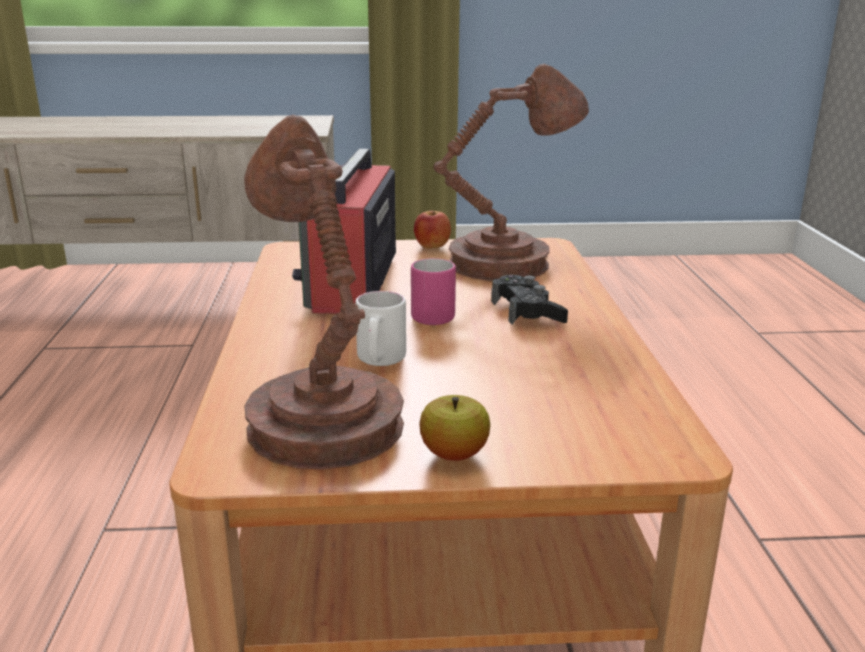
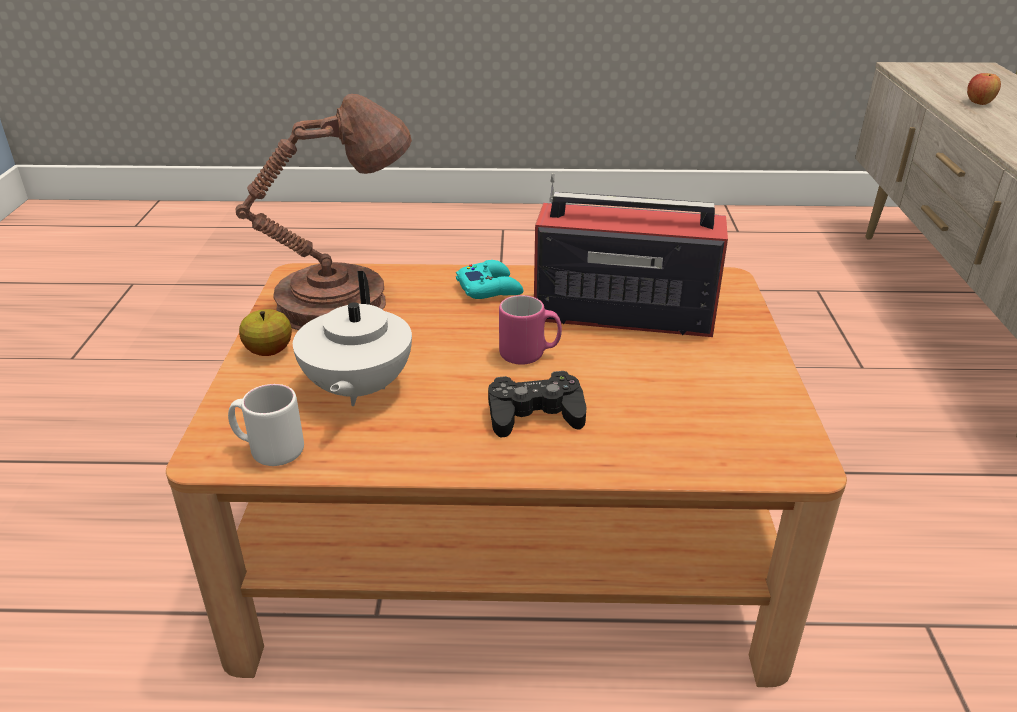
camera: 95 degrees right, 10 degrees up
white mug [355,291,406,366] -> white mug moved to [228,384,304,466]
apple [414,211,451,249] -> apple moved to [967,73,1001,105]
brown table lamp [433,64,589,281] -> none
none -> white teapot [293,271,412,406]
none -> turquoise game controller [456,260,524,299]

